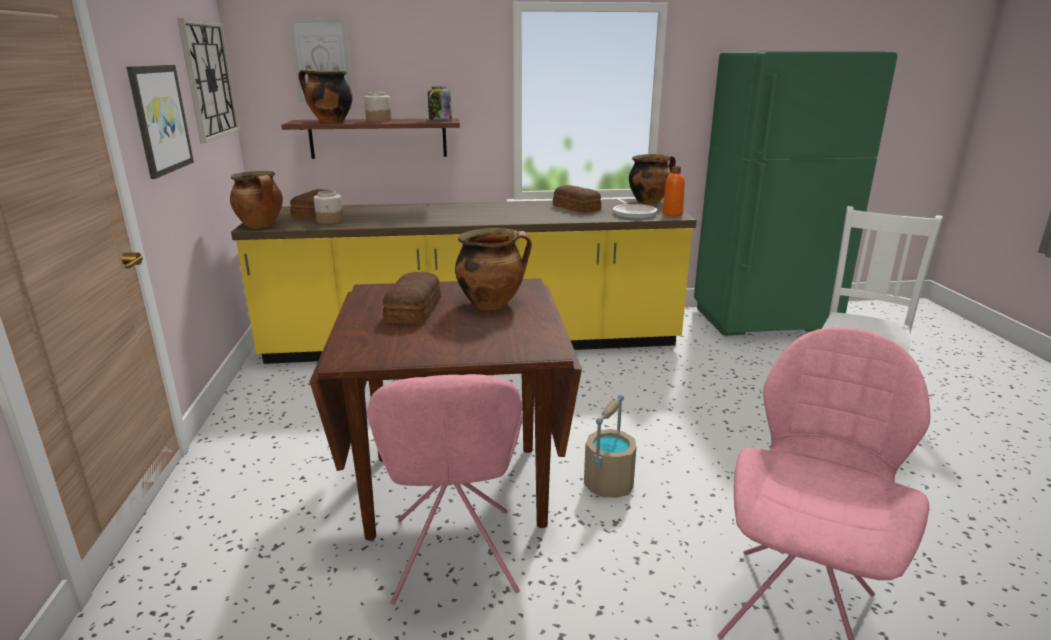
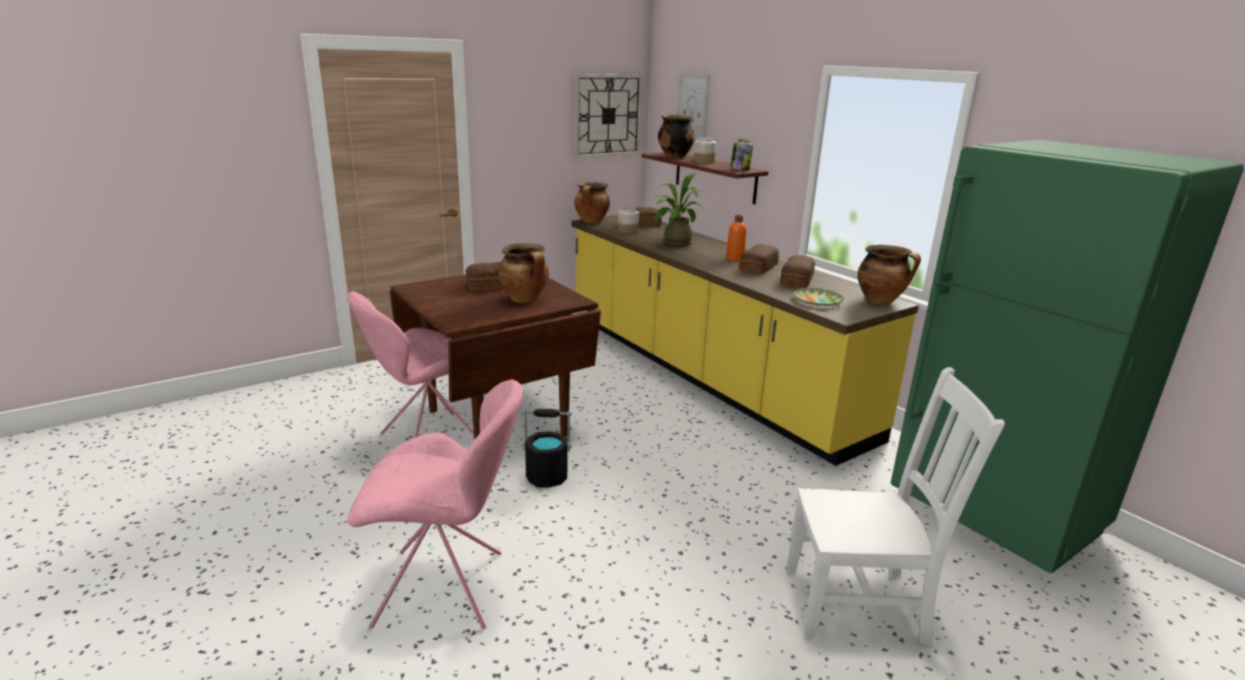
camera: 60 degrees right, 0 degrees up
picture [127,65,194,179] -> none
beige bucket [584,395,637,498] -> black bucket [522,409,572,487]
frying pan [613,198,657,219] -> plate [794,288,844,306]
orange bottle [662,166,685,217] -> orange bottle moved to [726,215,746,261]
none -> potted plant [654,173,703,246]
none -> bread [739,244,779,274]

